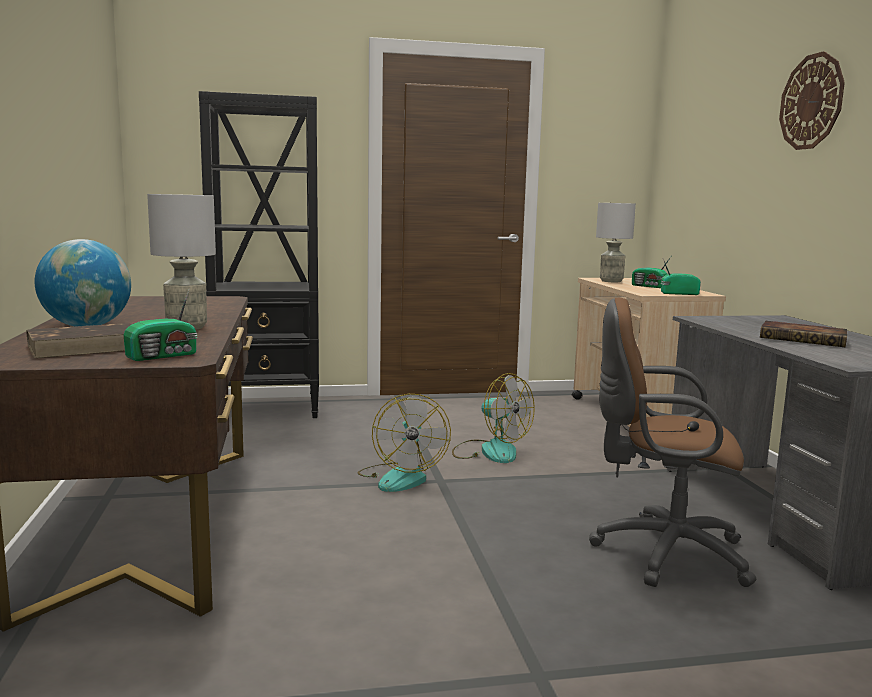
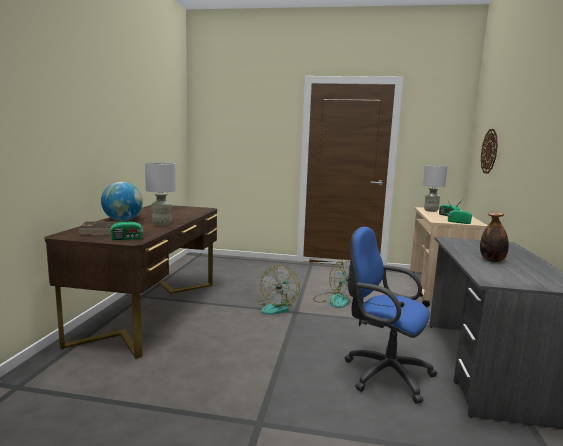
camera: 20 degrees right, 0 degrees up
black bookcase [199,91,319,418] -> none
brown office chair [589,298,757,587] -> blue office chair [344,227,437,404]
book [760,321,847,347] -> bottle [480,211,509,262]
wall clock [779,51,845,150] -> wall clock moved to [481,129,498,174]

